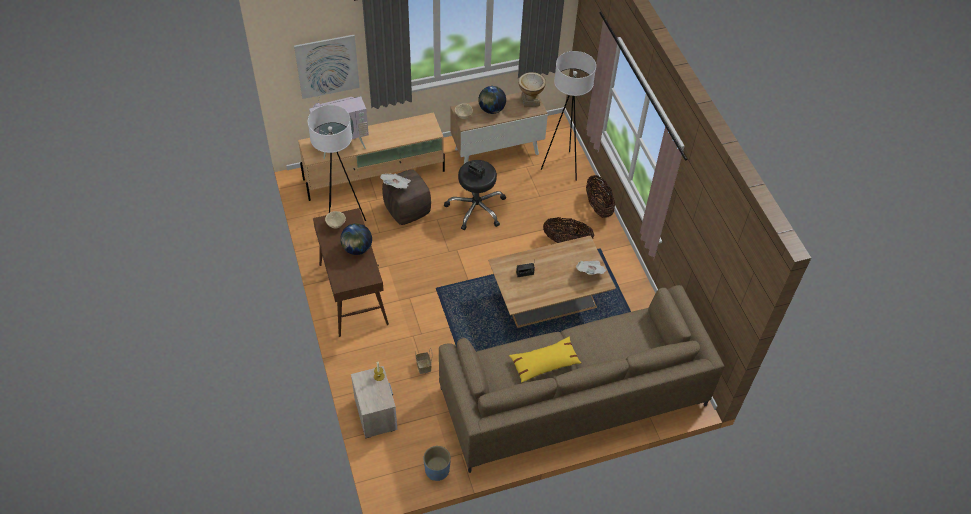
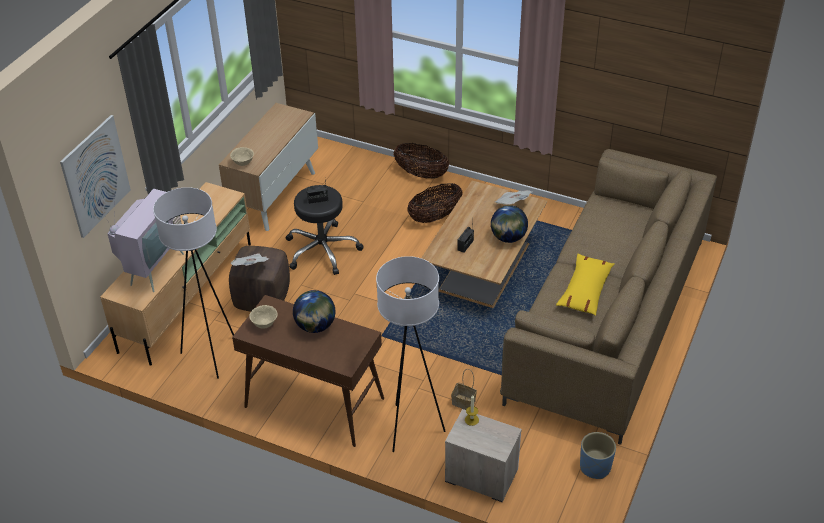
camera: 45 degrees left, 10 degrees down
globe [478,86,506,114] -> globe moved to [491,205,528,243]
vase [518,72,546,107] -> none
white floor lamp [541,51,596,181] -> white floor lamp moved to [376,256,445,452]

